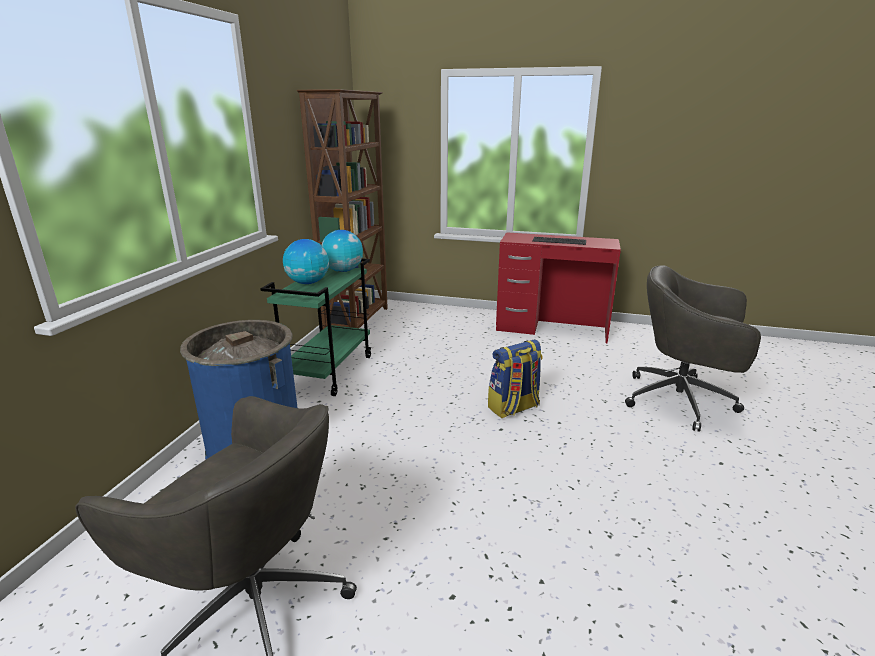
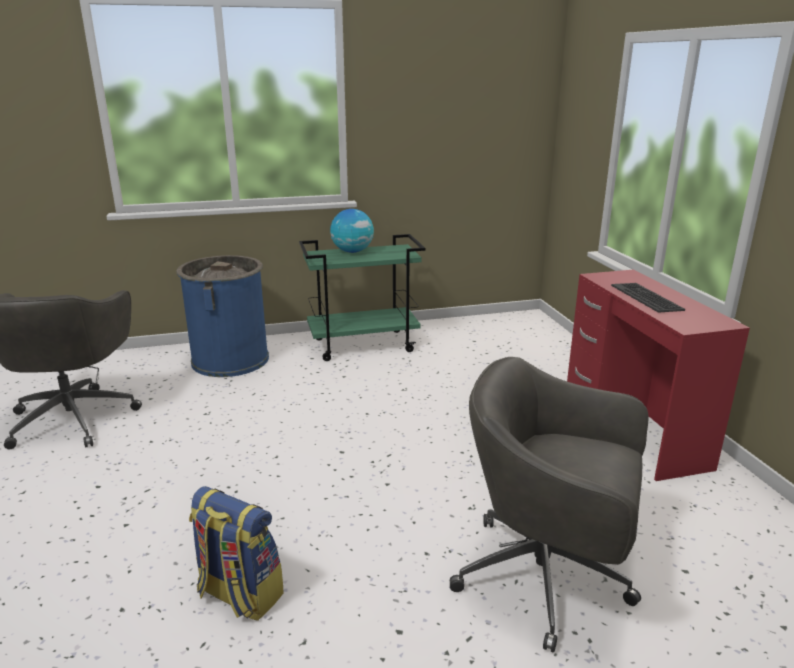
camera: 60 degrees right, 0 degrees up
brown bookcase [297,89,388,329] -> none
globe [322,230,363,272] -> none
backpack [488,339,543,418] -> backpack moved to [189,486,284,621]
grey office chair [625,265,761,432] -> grey office chair turned 60 degrees counterclockwise [450,357,649,652]

